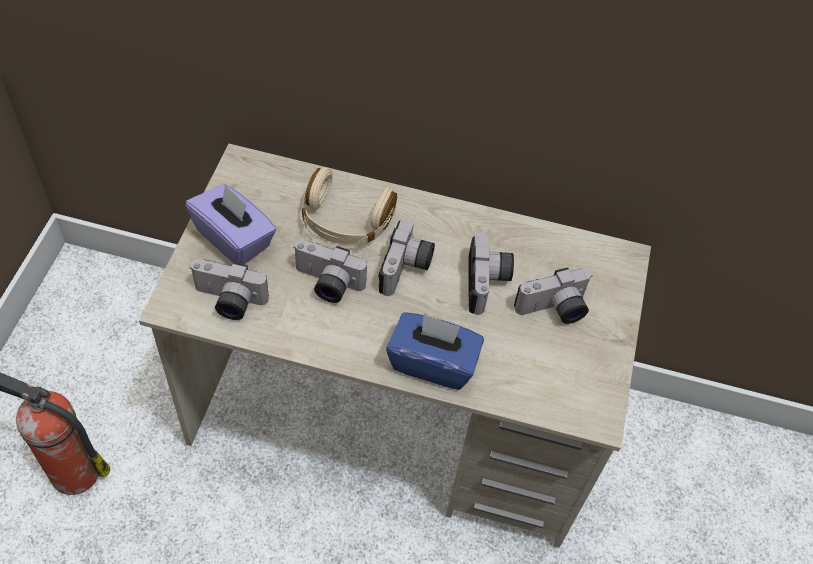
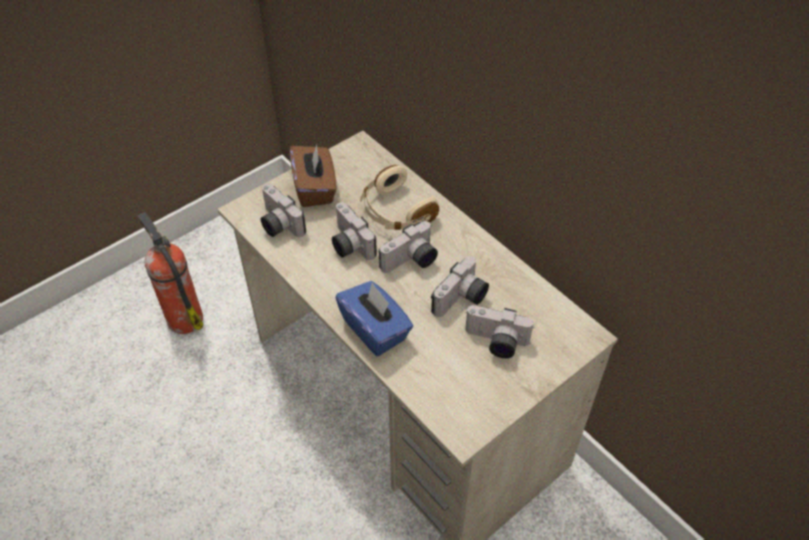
camera: 40 degrees right, 5 degrees down
purple tissue box [185,184,277,264] -> brown tissue box [290,145,336,207]

